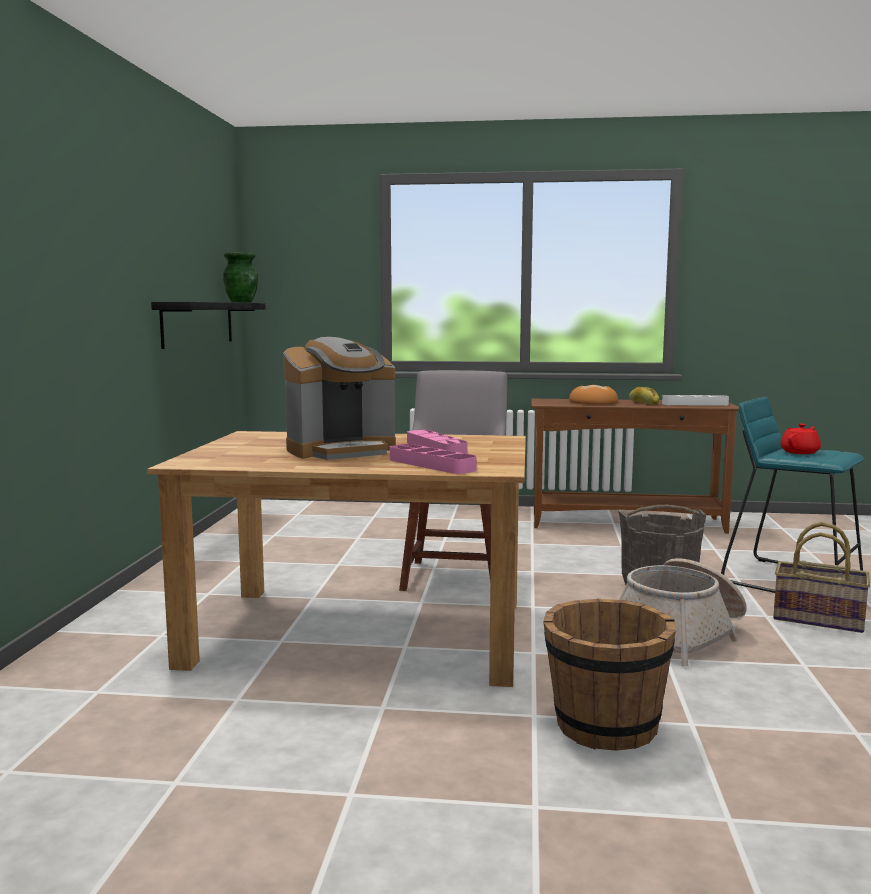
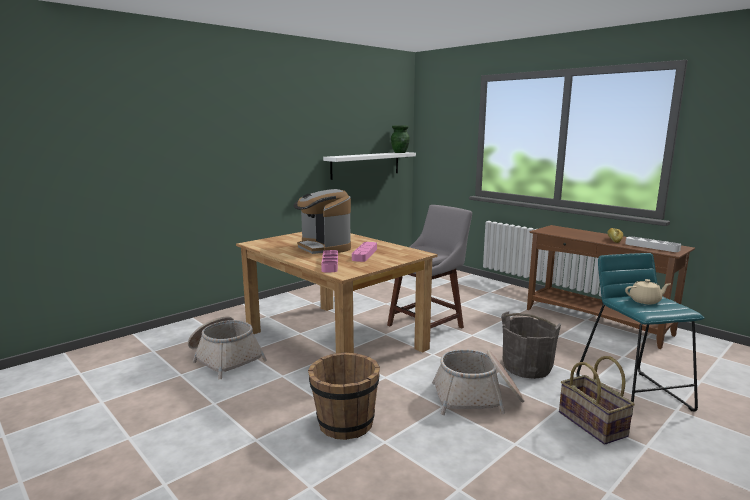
camera: 40 degrees right, 5 degrees up
black shelf [151,302,266,349] -> white shelf [323,152,416,180]
coffee machine [283,337,396,460] -> coffee machine turned 45 degrees clockwise [294,189,351,254]
bread [569,385,618,404] -> none
red teapot [780,424,821,454] -> beige teapot [625,279,670,304]
none -> basket [188,317,267,379]

